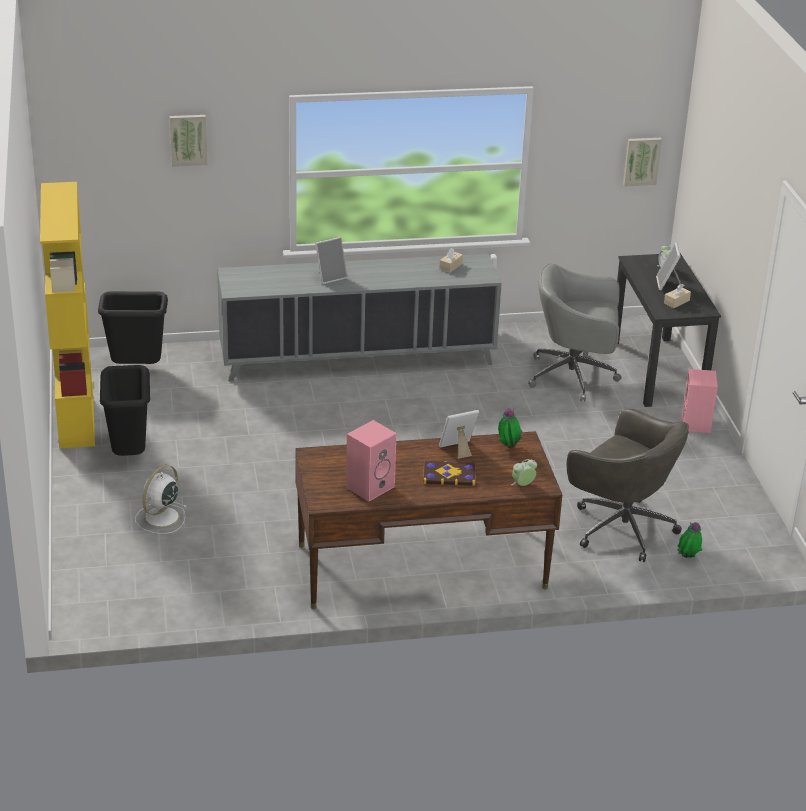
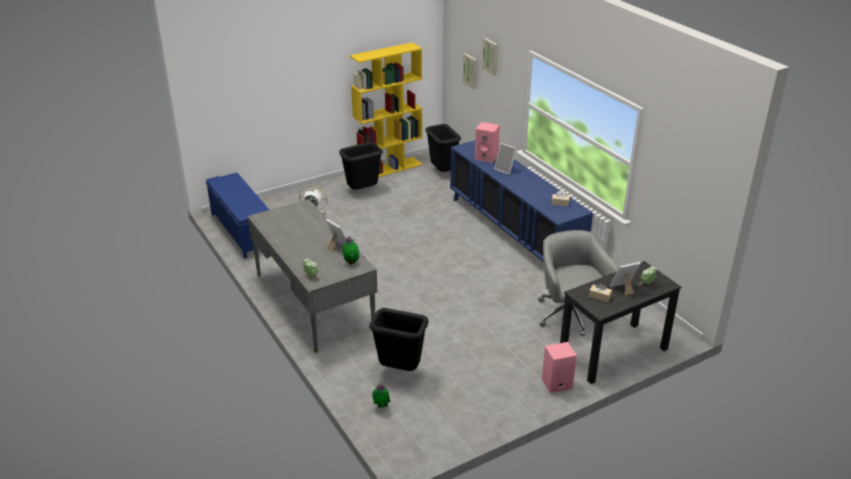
camera: 70 degrees right, 0 degrees up
grey cabinet [217,254,502,381] -> blue cabinet [450,140,593,262]
brown desk [295,431,562,609] -> grey desk [247,199,377,353]
pink speaker [346,420,397,502] -> pink speaker moved to [475,122,500,163]
book [423,461,475,486] -> none
grey office chair [567,408,689,562] -> black trash can [369,308,429,371]
picture [623,138,662,187] -> picture moved to [463,53,477,89]
none -> blue bench [206,173,269,259]

